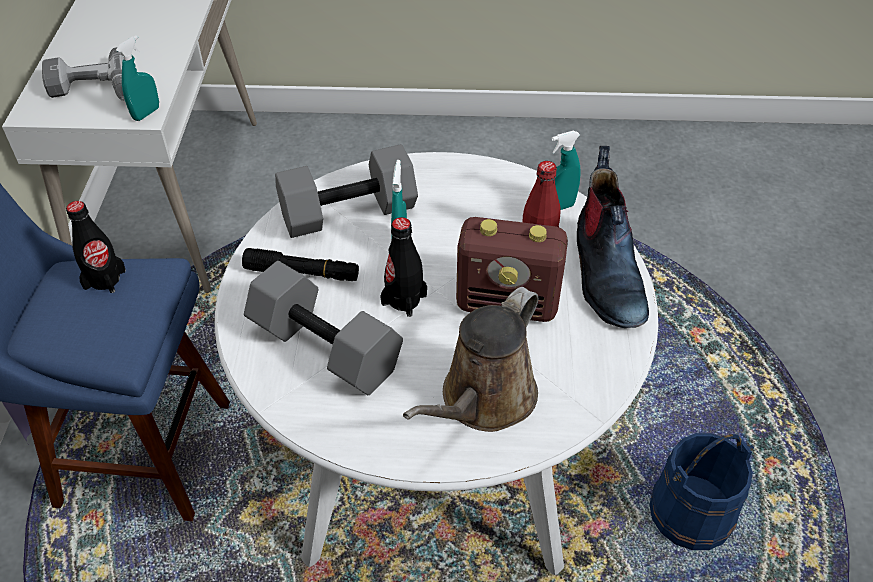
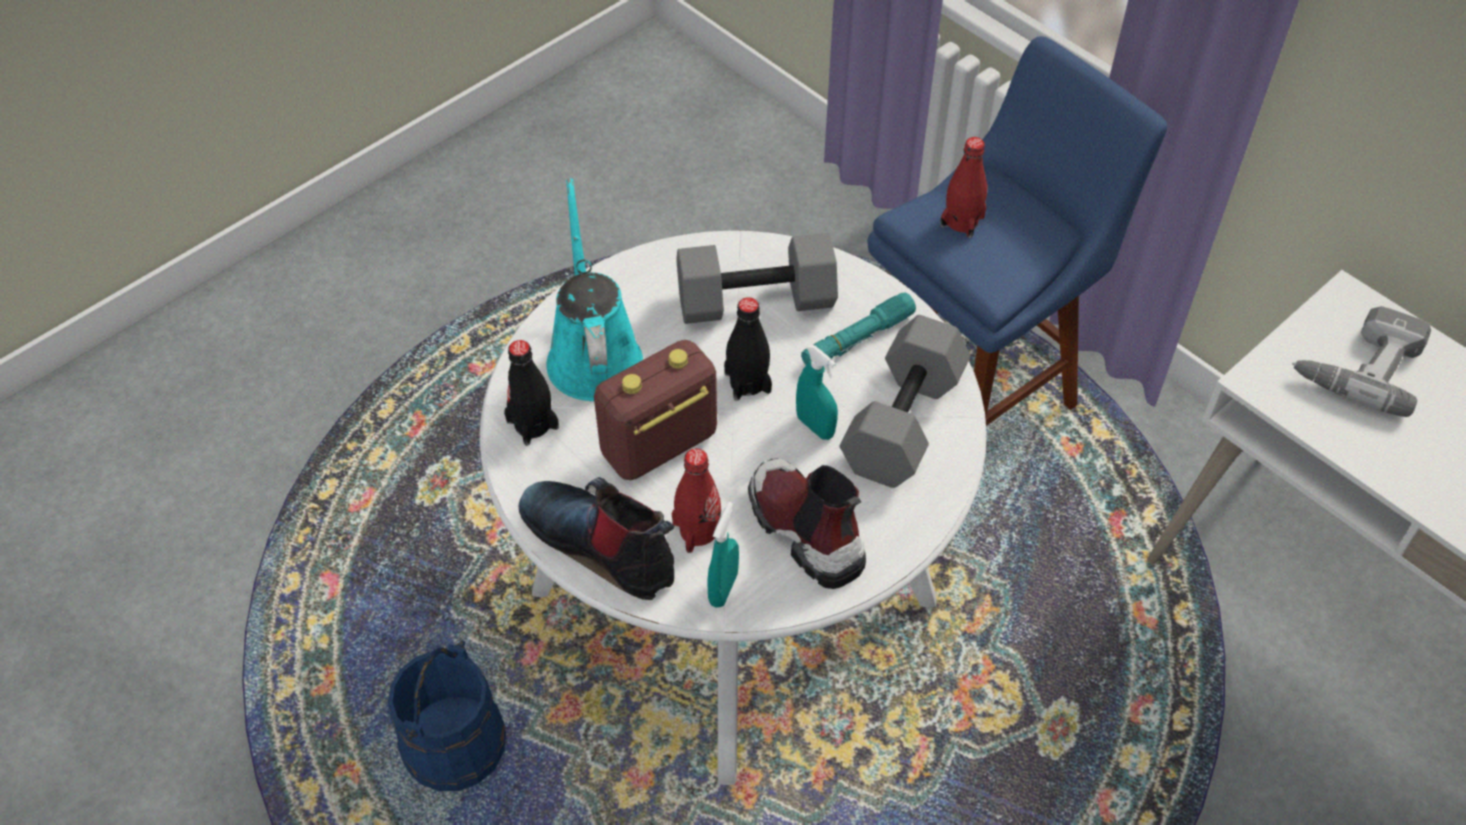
camera: 135 degrees right, 5 degrees up
black bottle [66,201,126,293] -> black bottle moved to [504,340,559,446]
turquoise spray bottle [116,35,159,121] -> none
black flashlight [242,248,359,281] -> turquoise flashlight [801,292,916,365]
brown watering can [403,287,538,432] -> turquoise watering can [546,178,643,401]
none -> boot [748,458,866,589]
none -> red bottle [940,137,987,238]

